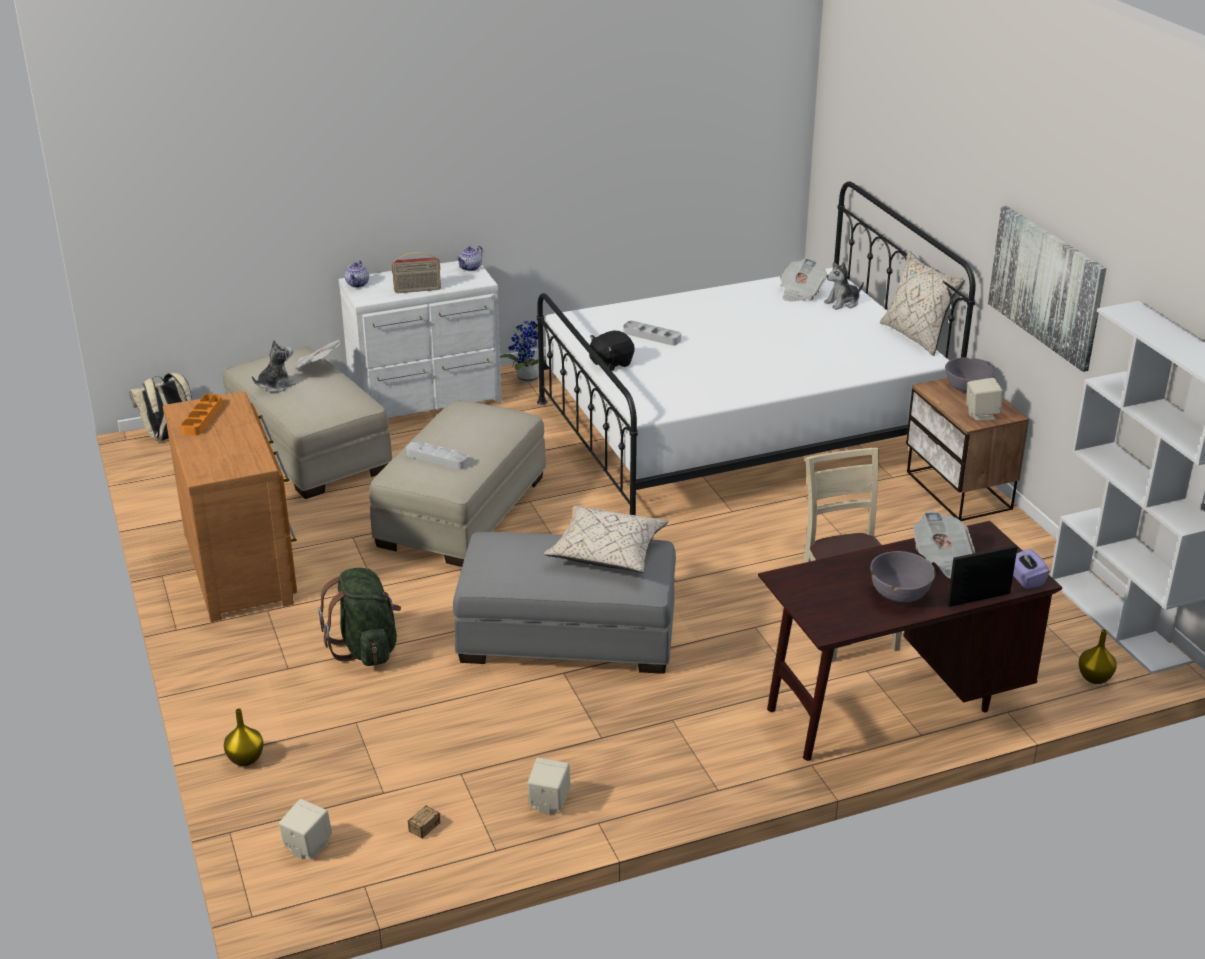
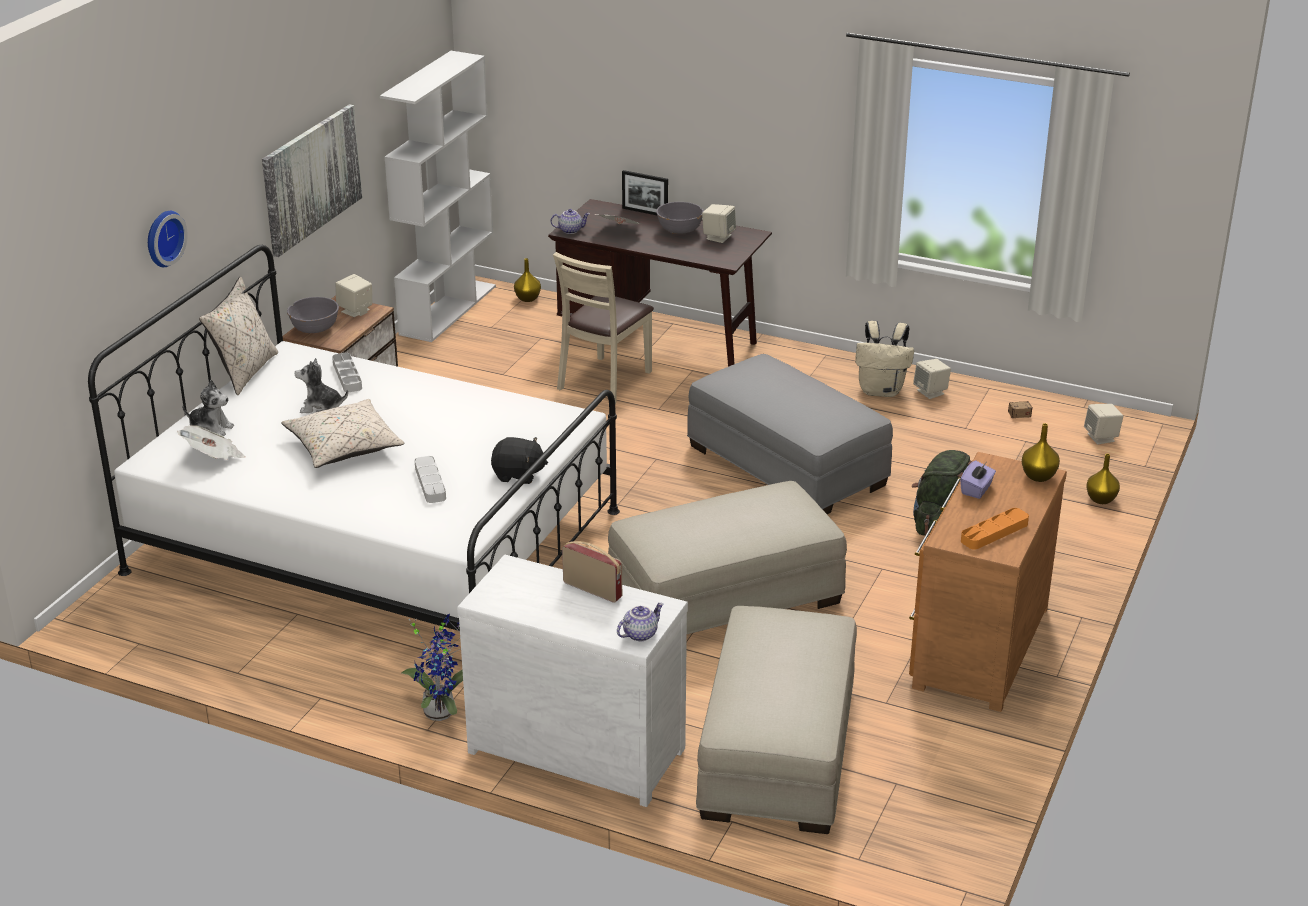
camera: 135 degrees left, 0 degrees up
beige backpack [129,373,192,441] -> beige backpack moved to [855,321,914,397]
plush toy [252,340,296,393] -> plush toy moved to [295,358,348,413]
newspaper [294,339,341,370] -> none
grey tray [406,441,469,470] -> grey tray moved to [332,353,362,392]
teapot [456,246,483,271] -> teapot moved to [550,209,590,234]
beige pillow [544,505,668,573] -> beige pillow moved to [281,399,404,468]
purple tissue box [1013,549,1050,589] -> purple tissue box moved to [960,460,996,499]
none -> wall clock [148,211,188,267]
none -> beige speaker [702,204,736,243]
none -> yellow vase [1022,423,1060,482]

